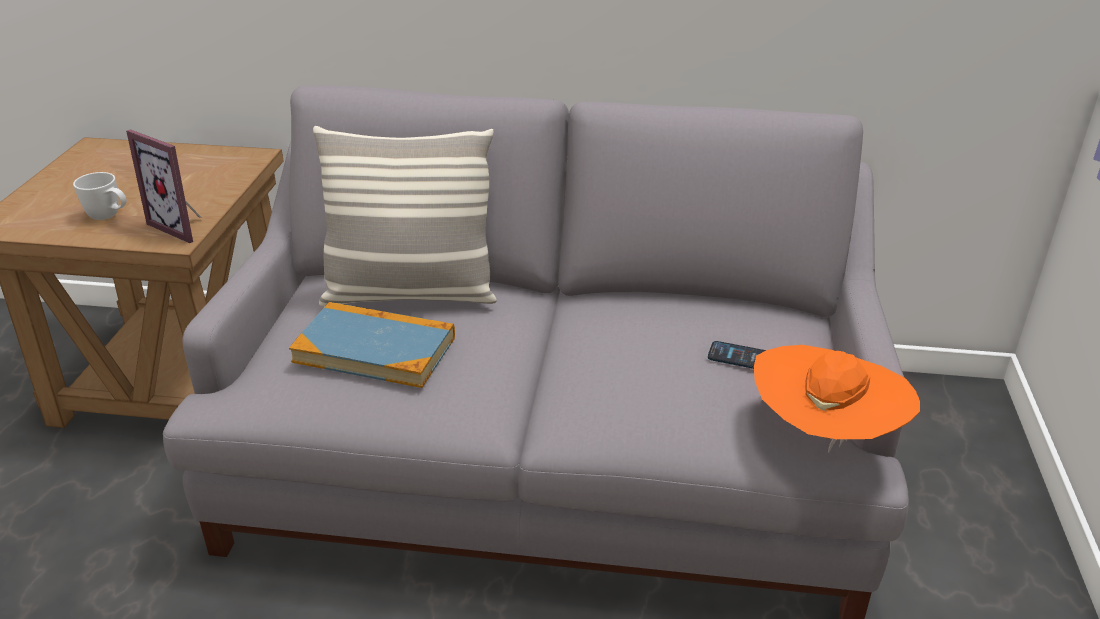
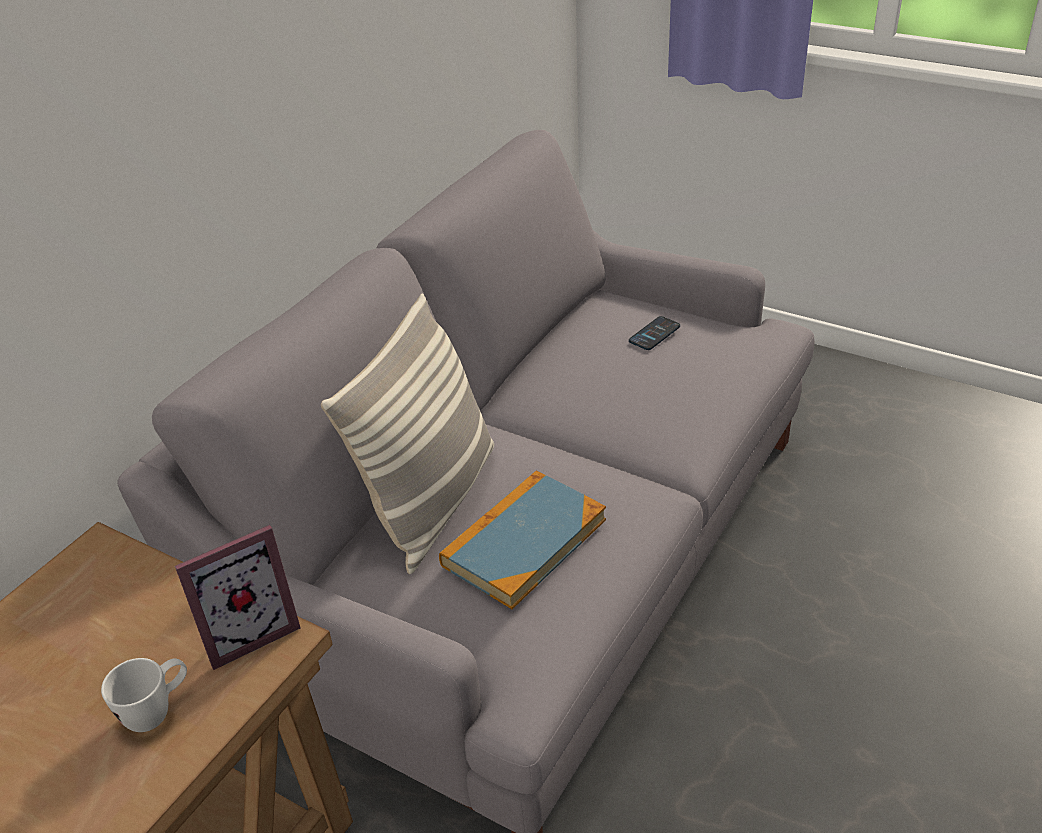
camera: 65 degrees left, 5 degrees up
orange hat [754,345,920,453] -> none

